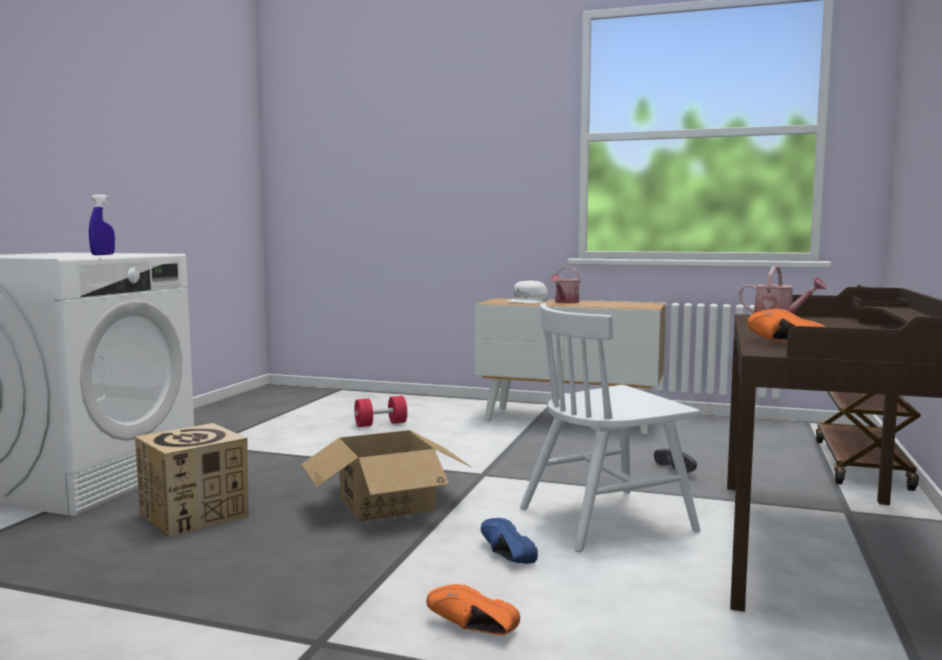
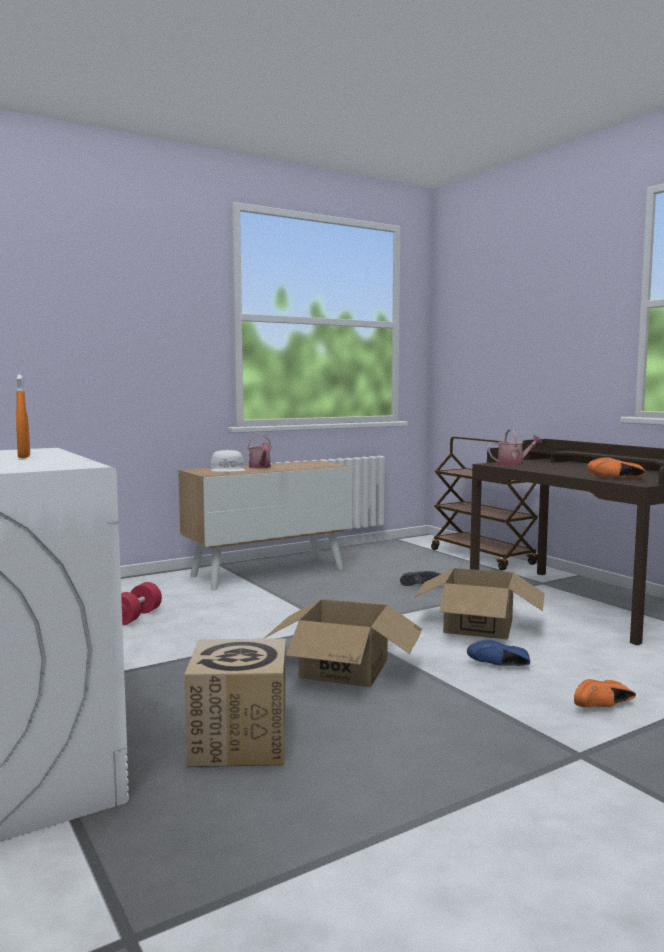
camera: 50 degrees left, 0 degrees up
blue spray bottle [89,195,115,255] -> orange spray bottle [16,374,30,458]
white chair [520,303,700,552] -> cardboard box [413,568,545,639]

